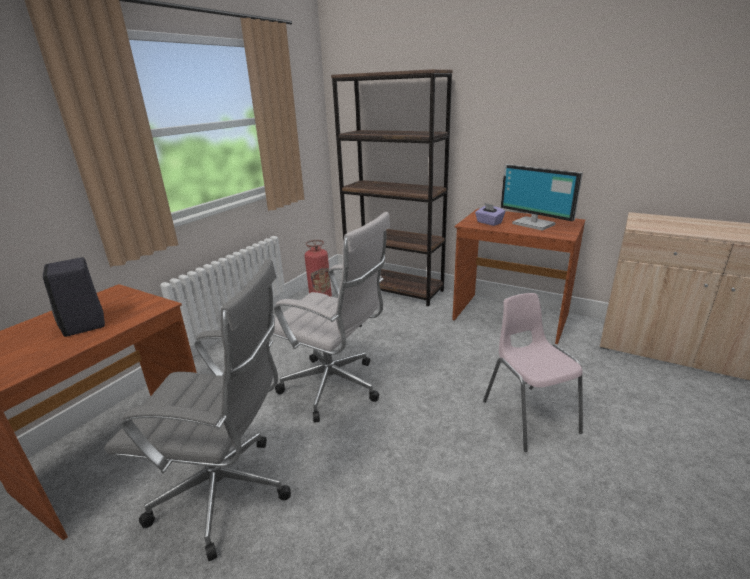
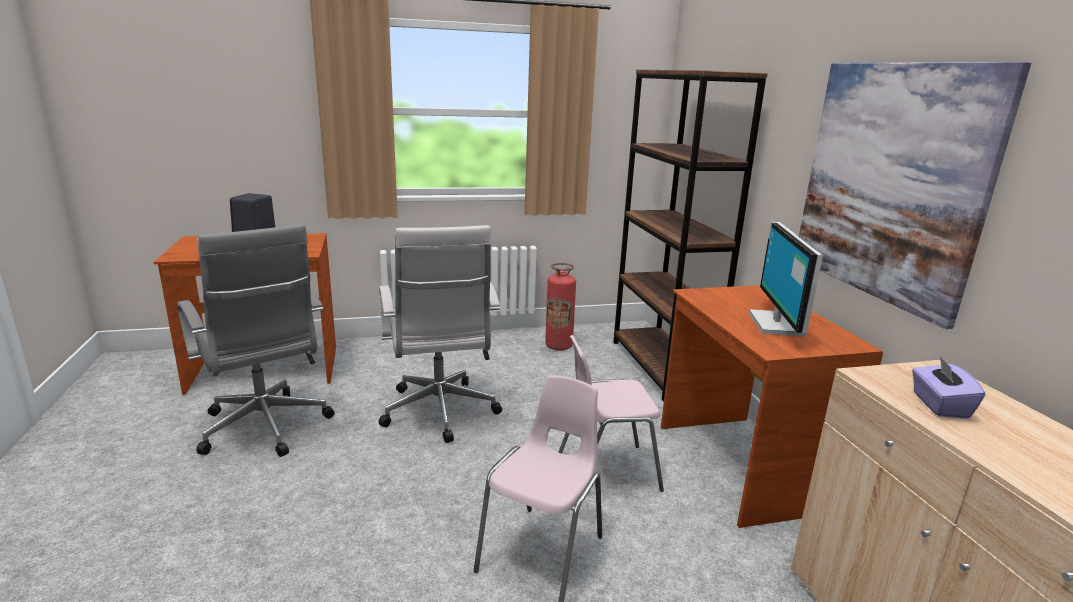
camera: 45 degrees right, 5 degrees down
purple tissue box [475,203,505,226] -> purple tissue box moved to [912,357,985,419]
none -> pink chair [558,335,664,492]
none -> picture [799,62,1031,329]

